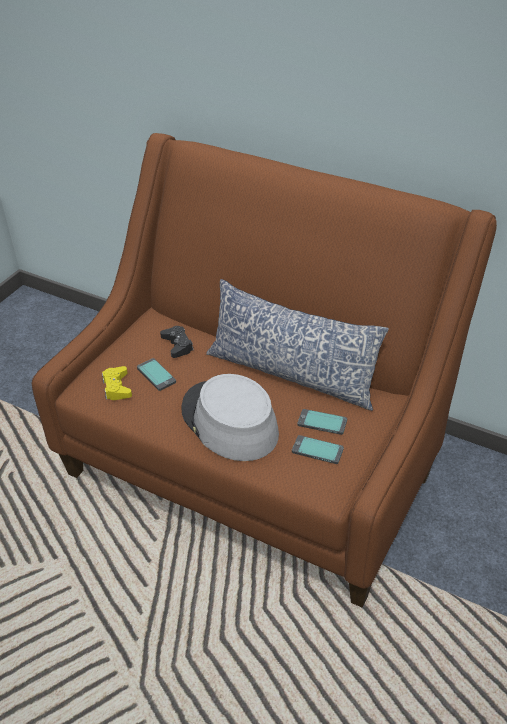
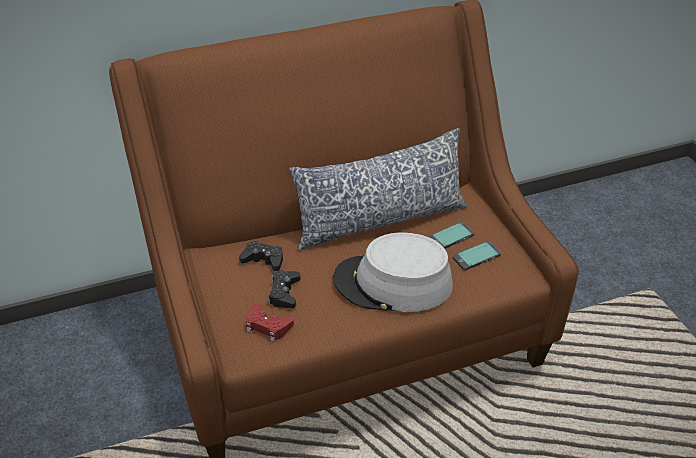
camera: 50 degrees left, 0 degrees up
yellow game controller [102,366,132,400] -> red game controller [246,303,294,342]
phone [137,358,176,391] -> black game controller [268,270,300,308]

